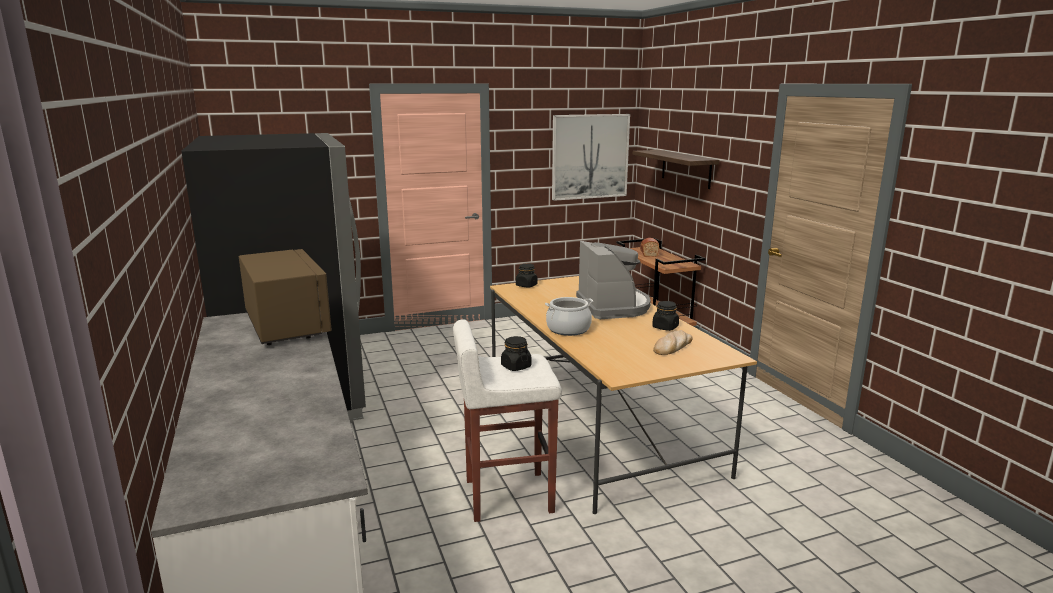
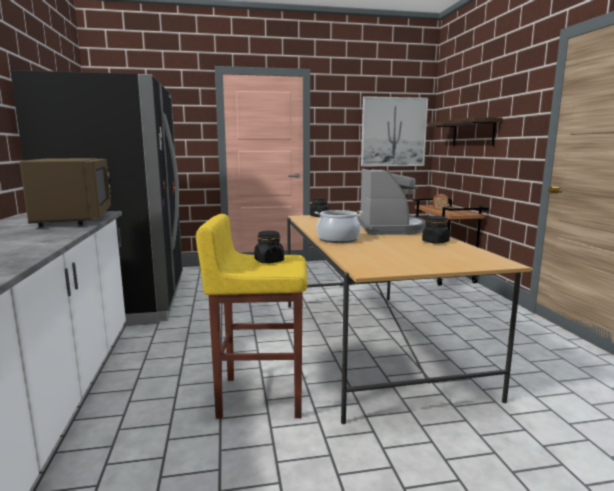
camera: 10 degrees right, 5 degrees down
white stool [453,319,562,522] -> yellow stool [196,214,307,419]
bread [653,330,693,355] -> none

